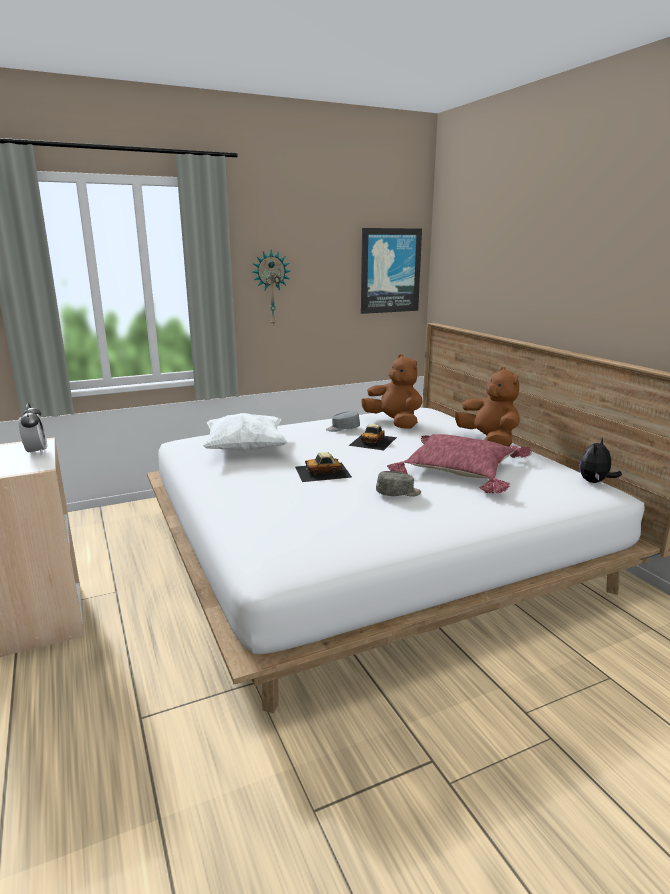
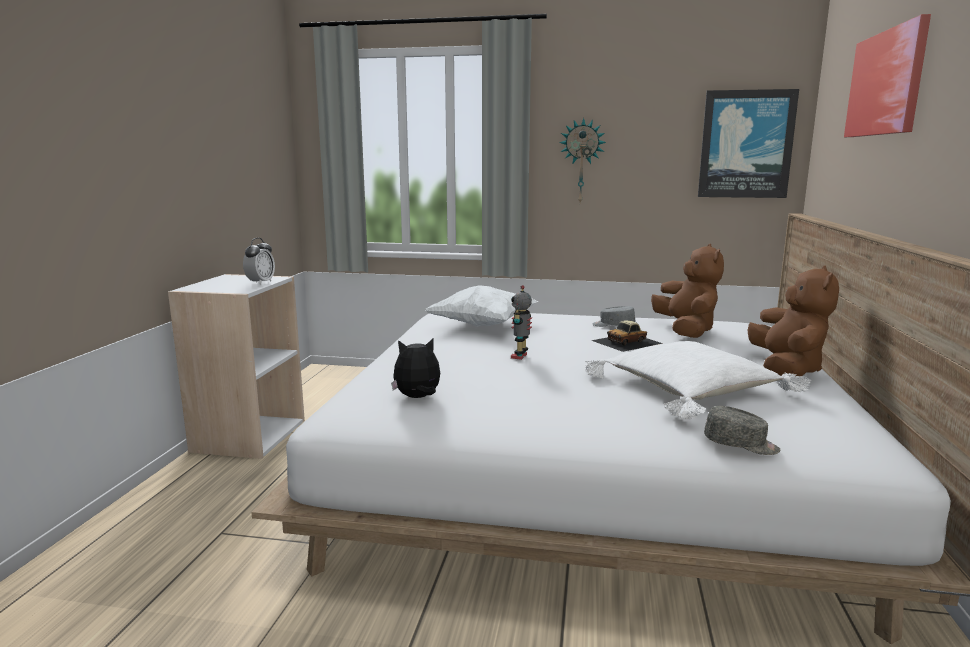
camera: 35 degrees right, 5 degrees down
toy car [295,452,352,482] -> toy robot [511,285,532,360]
grey cap [376,471,421,497] -> grey cap moved to [704,406,780,455]
red pillow [387,434,532,494] -> white pillow [584,341,812,419]
plush toy [579,438,622,483] -> plush toy moved to [391,339,440,398]
none -> picture [844,14,931,137]

